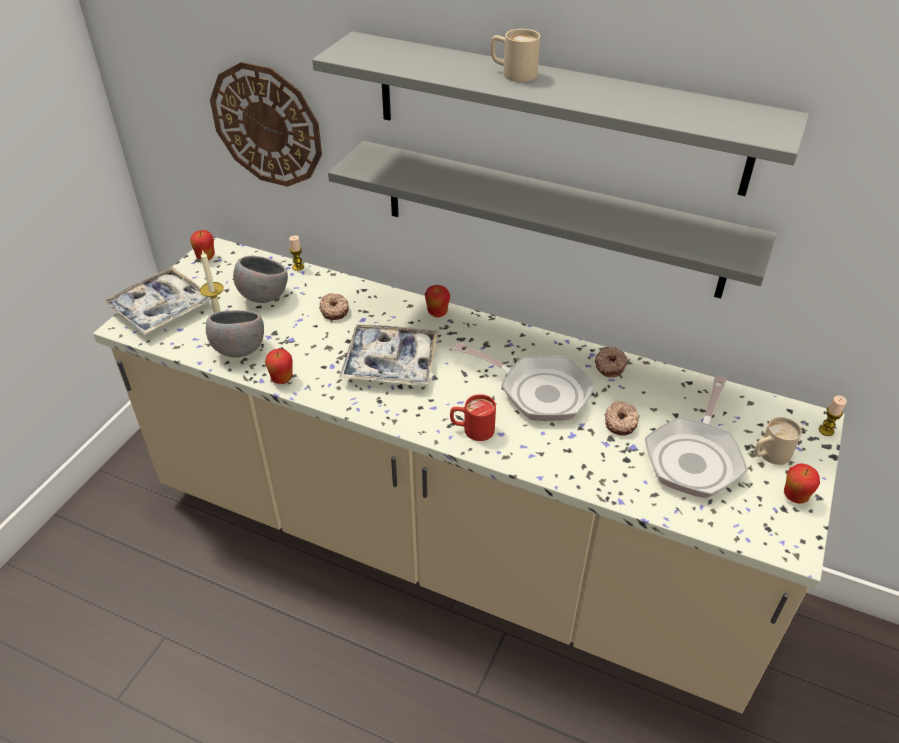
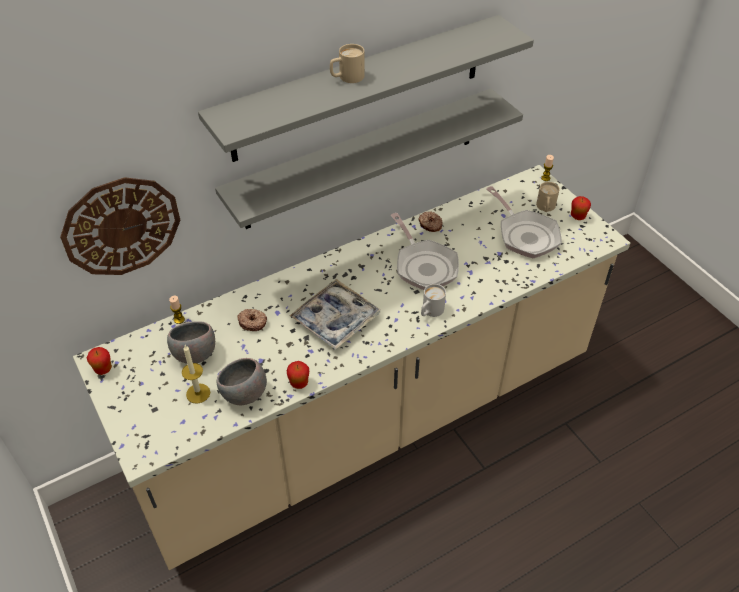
camera: 55 degrees left, 5 degrees up
tray [103,267,211,335] -> none
apple [425,285,450,317] -> none
red mug [450,394,496,441] -> white mug [421,284,446,317]
frying pan [454,342,596,421] -> frying pan turned 90 degrees clockwise [390,213,459,290]
donut [604,401,639,436] -> none

